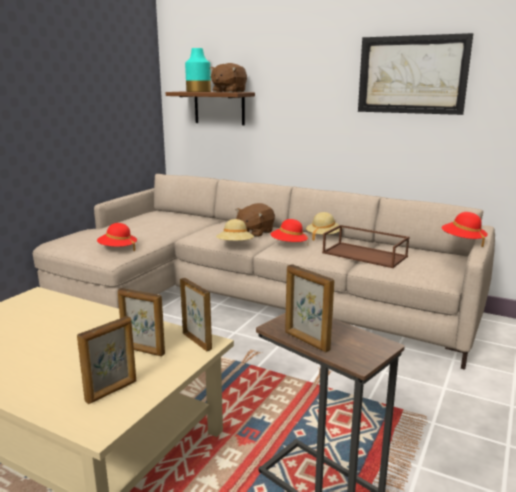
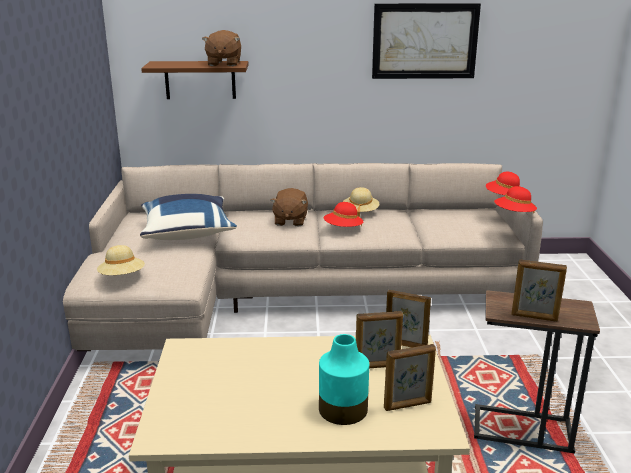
camera: 30 degrees left, 5 degrees up
picture frame [77,316,136,404] -> picture frame turned 60 degrees clockwise [384,344,436,411]
red hat [97,223,137,251] -> red hat moved to [494,186,537,213]
turquoise vase [185,48,211,92] -> turquoise vase moved to [319,334,369,425]
beige hat [216,219,254,241] -> beige hat moved to [97,245,145,275]
brown tray [322,225,410,268] -> none
none -> blue pillow [140,194,237,240]

